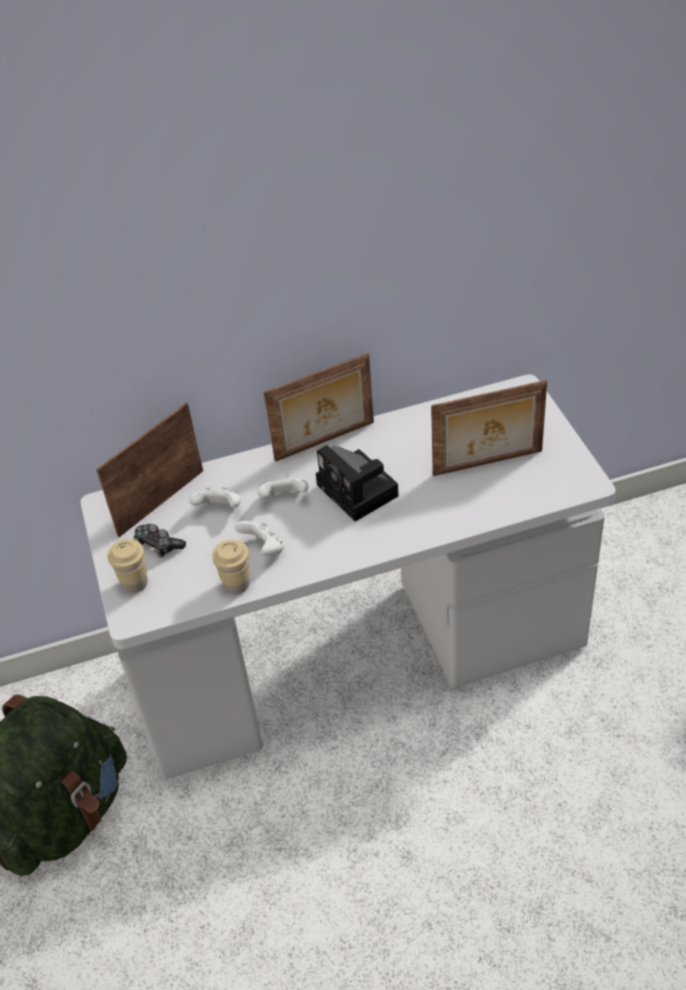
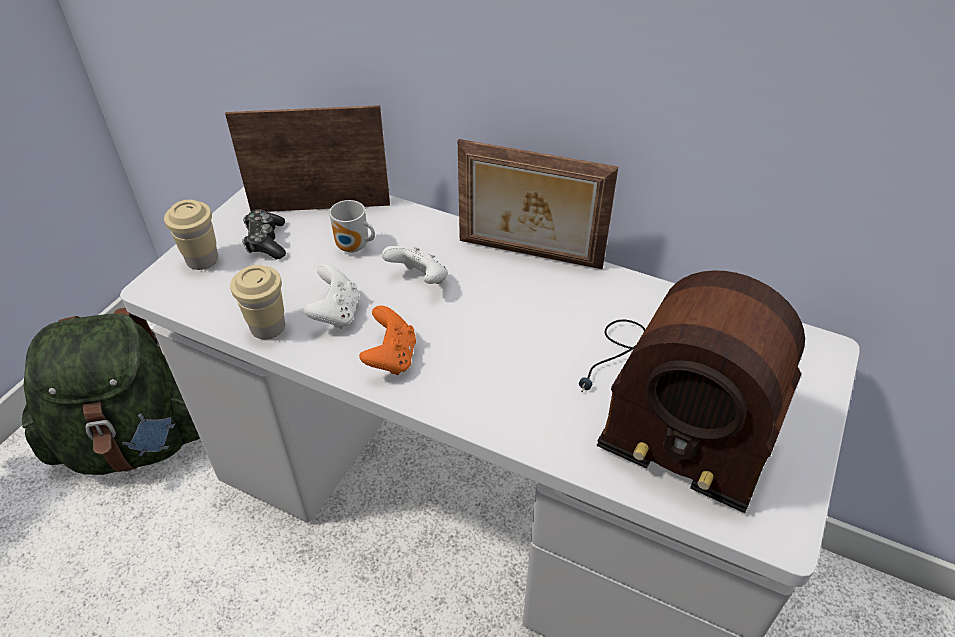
camera: 40 degrees right, 0 degrees up
white game controller [189,487,241,508] -> mug [329,200,375,253]
camera [316,445,399,522] -> none
picture frame [431,380,547,476] -> radio [579,270,805,513]
none -> orange game controller [359,306,416,375]

